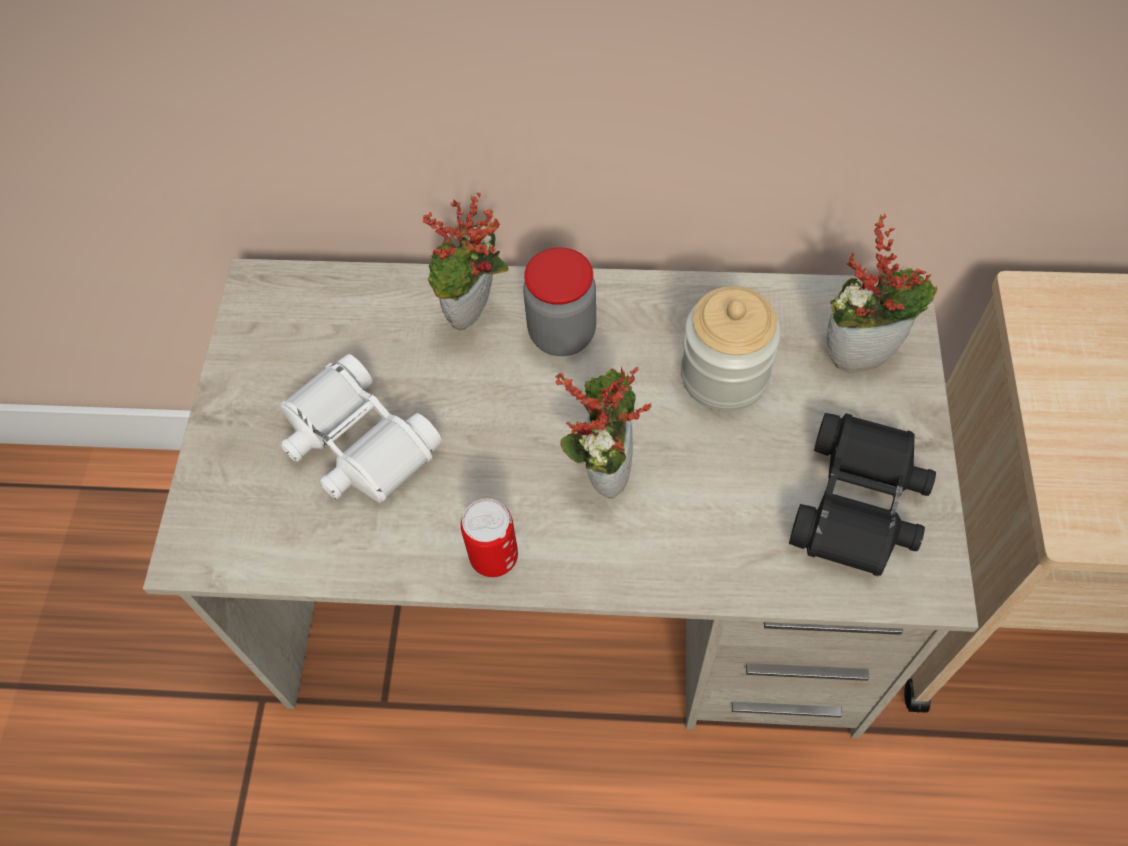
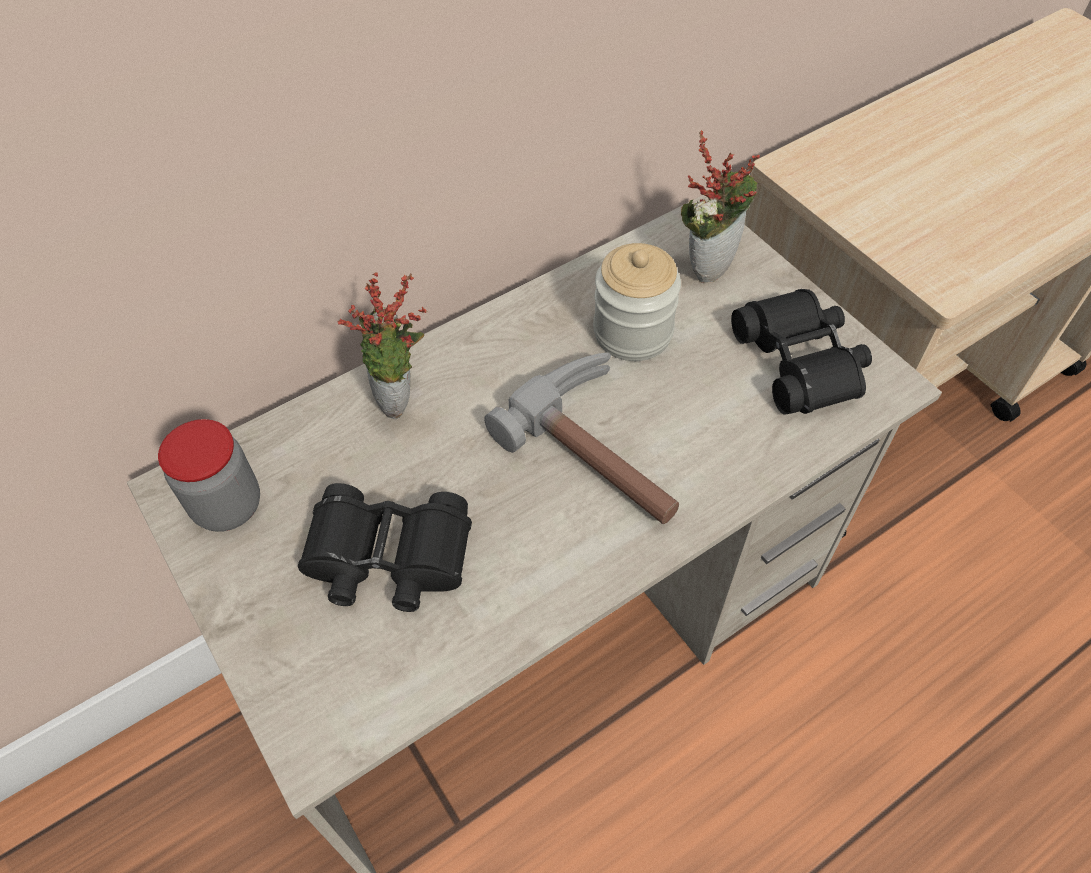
camera: 40 degrees left, 5 degrees down
white binoculars [279,354,442,503] -> black binoculars [298,483,472,612]
can [461,498,518,577] -> none
jar [523,247,596,356] -> jar moved to [158,419,260,532]
potted plant [555,366,651,499] -> hammer [484,353,679,524]

